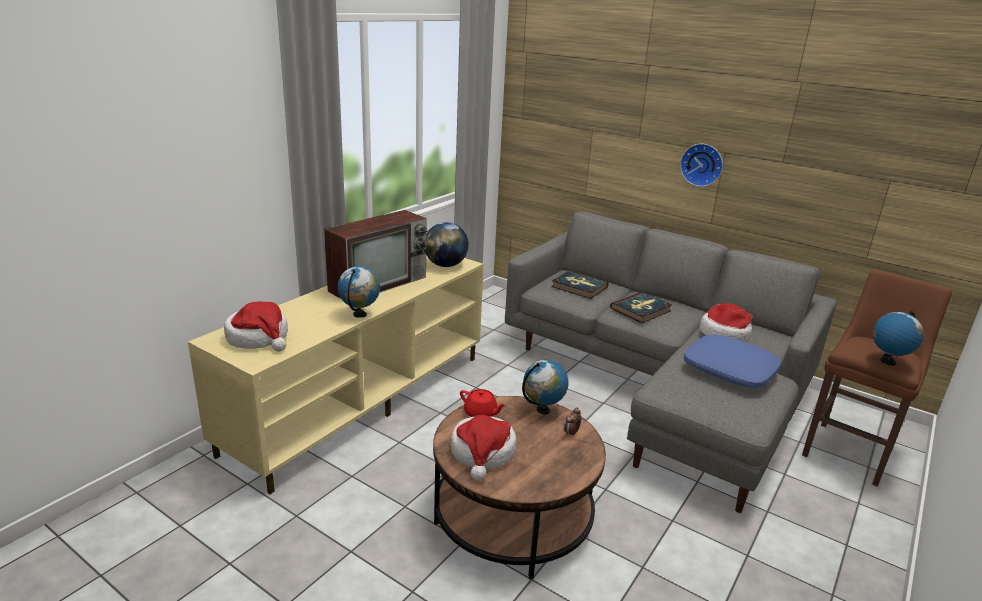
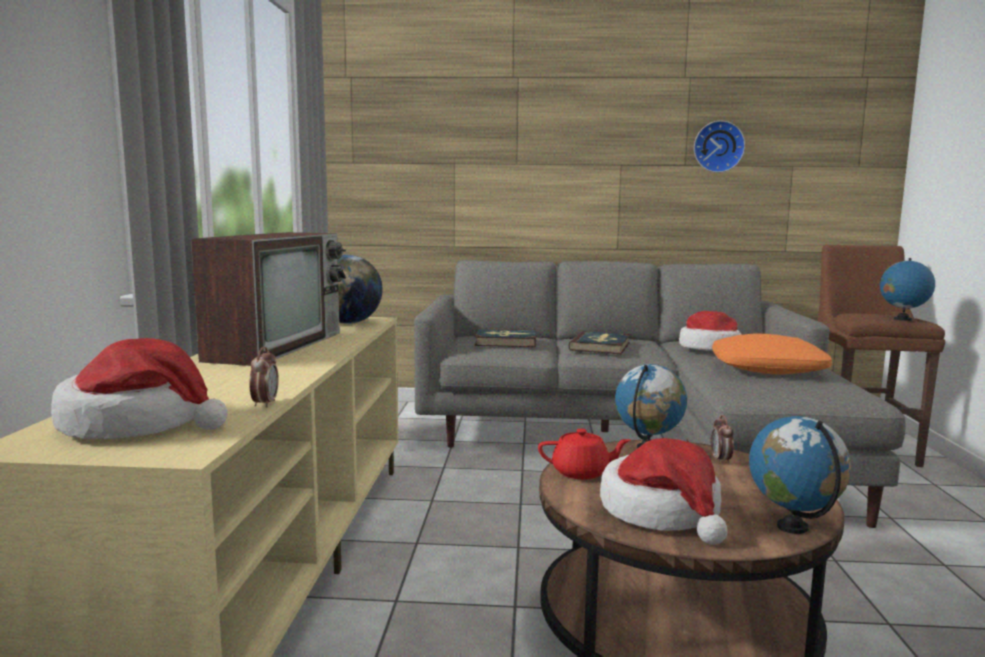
camera: 30 degrees left, 15 degrees down
globe [337,266,380,318] -> globe moved to [749,416,851,534]
wall clock [680,144,723,187] -> wall clock moved to [694,121,745,173]
blue pillow [684,334,781,388] -> orange pillow [712,334,832,374]
none -> alarm clock [249,347,279,408]

